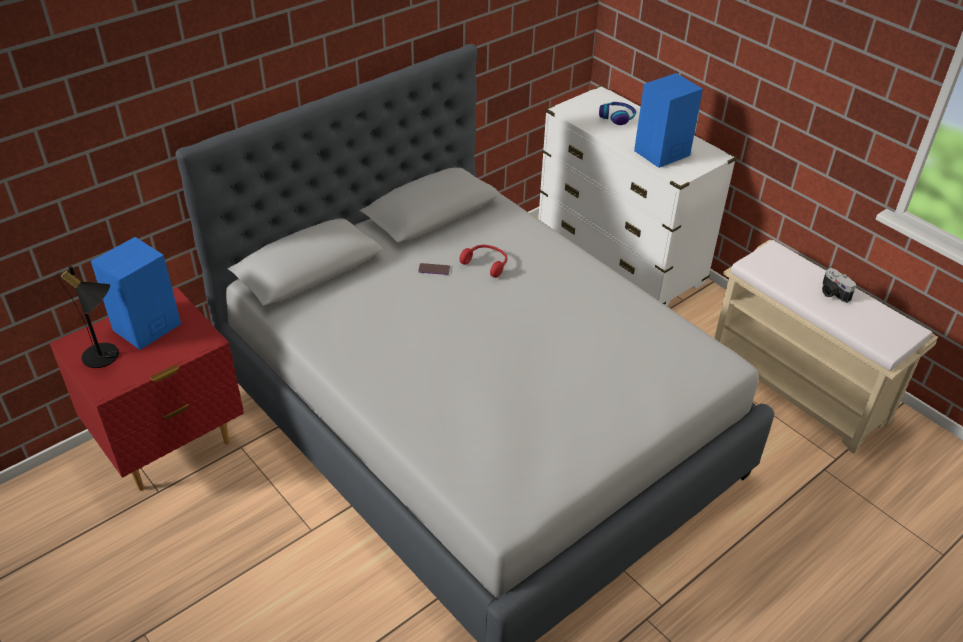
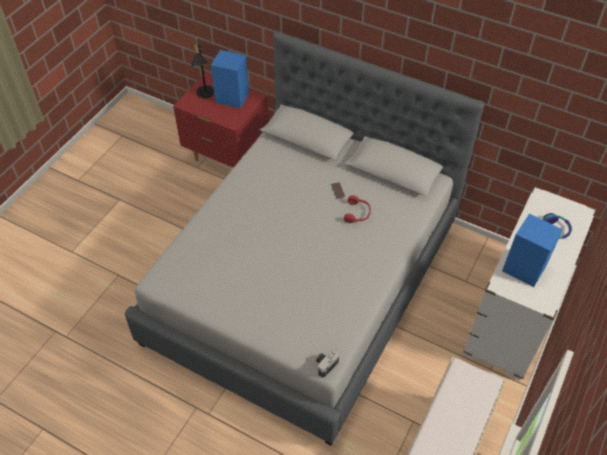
camera: 70 degrees right, 10 degrees up
camera [822,268,856,303] -> camera moved to [316,350,339,378]

